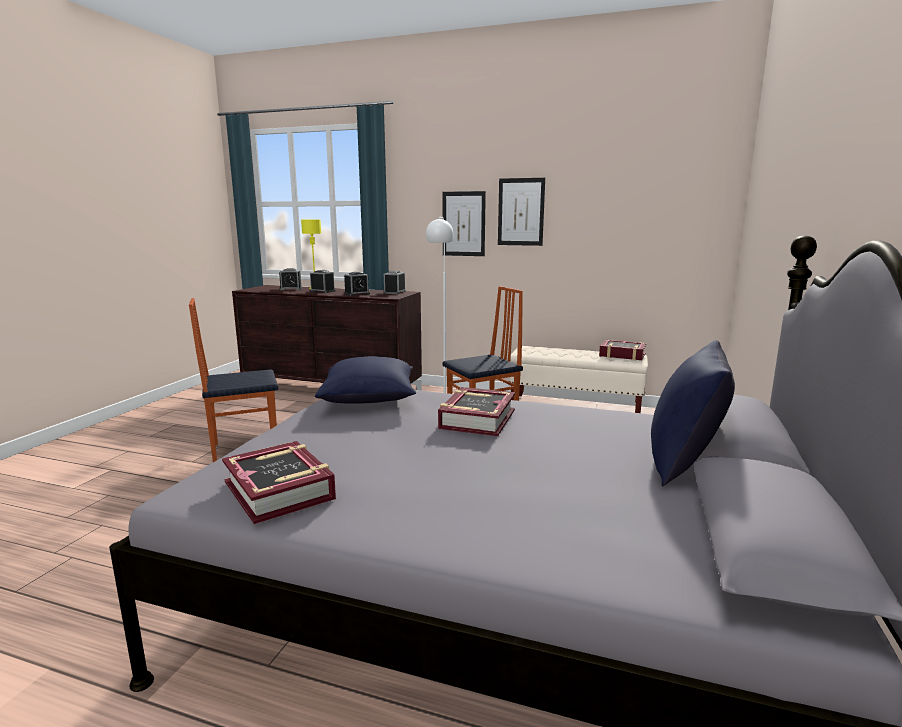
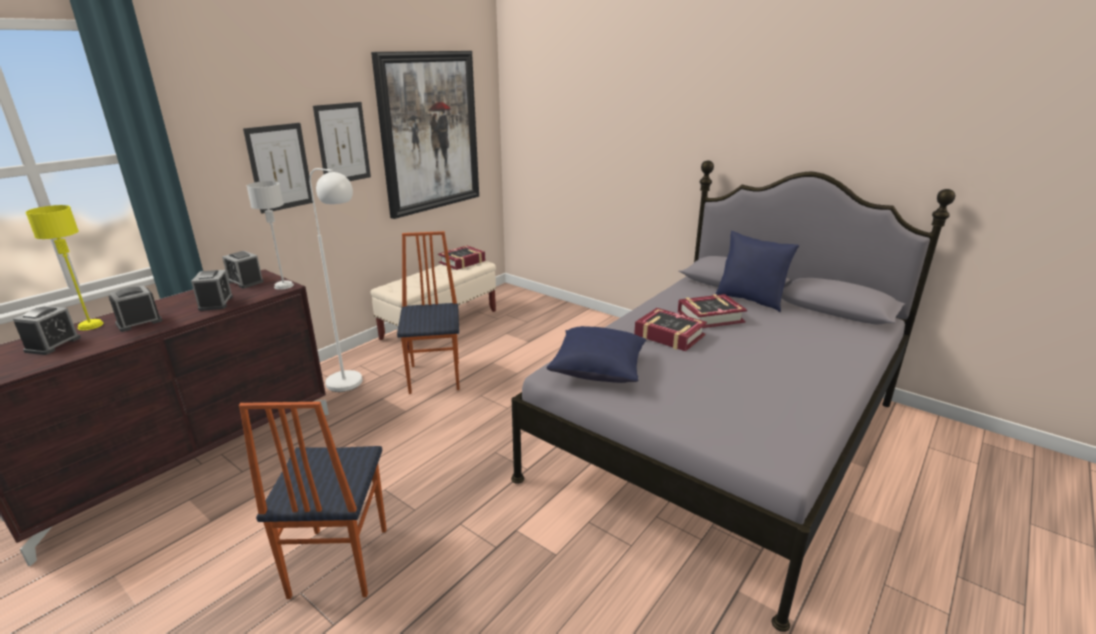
camera: 70 degrees left, 10 degrees up
book [222,441,336,524] -> book moved to [678,294,747,328]
none -> grey table lamp [247,181,294,290]
none -> picture [371,51,479,219]

